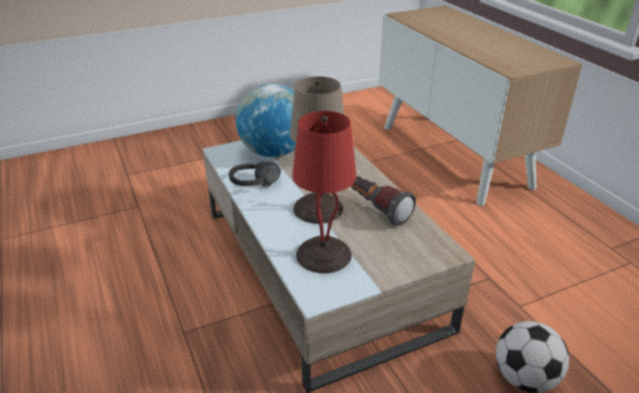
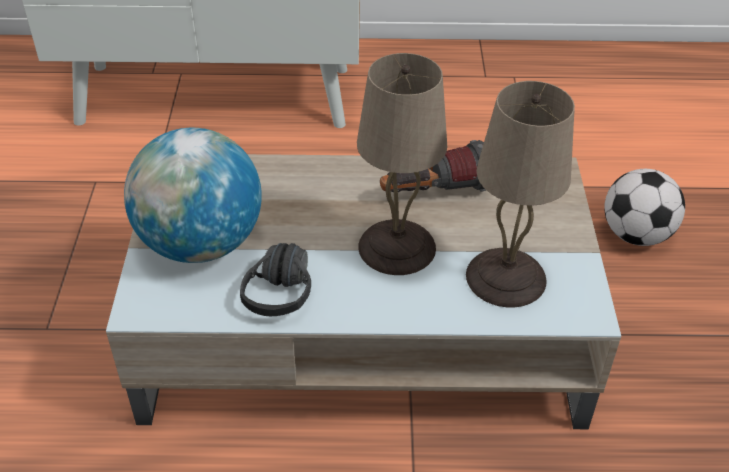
camera: 65 degrees left, 10 degrees up
red table lamp [292,111,356,273] -> beige table lamp [466,81,575,307]

